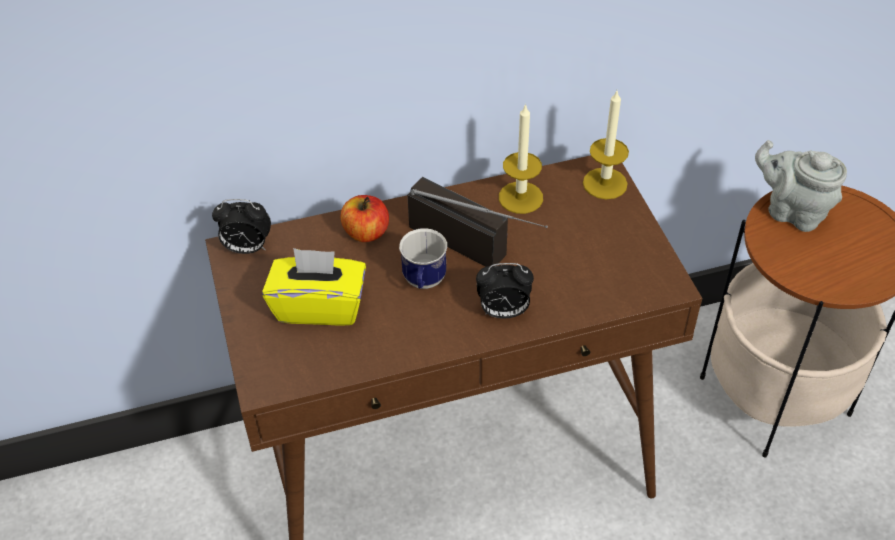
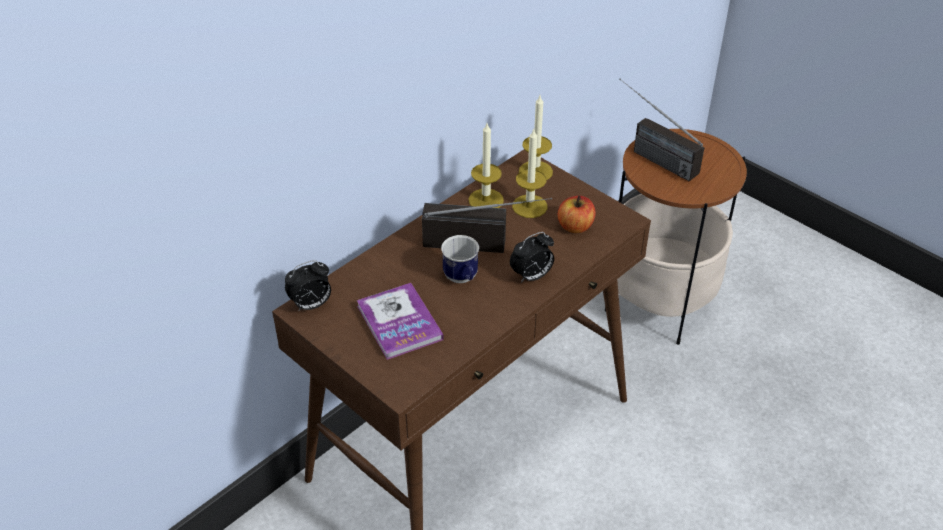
camera: 30 degrees left, 5 degrees down
yellow tissue box [262,248,366,326] -> book [357,283,443,360]
apple [340,195,389,242] -> apple moved to [558,196,596,233]
grey teapot [755,140,847,232] -> radio [619,78,704,181]
none -> candle [512,129,547,218]

